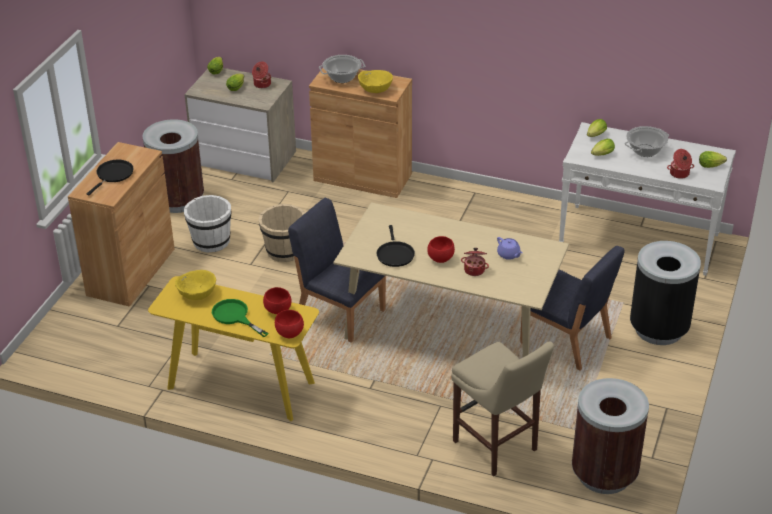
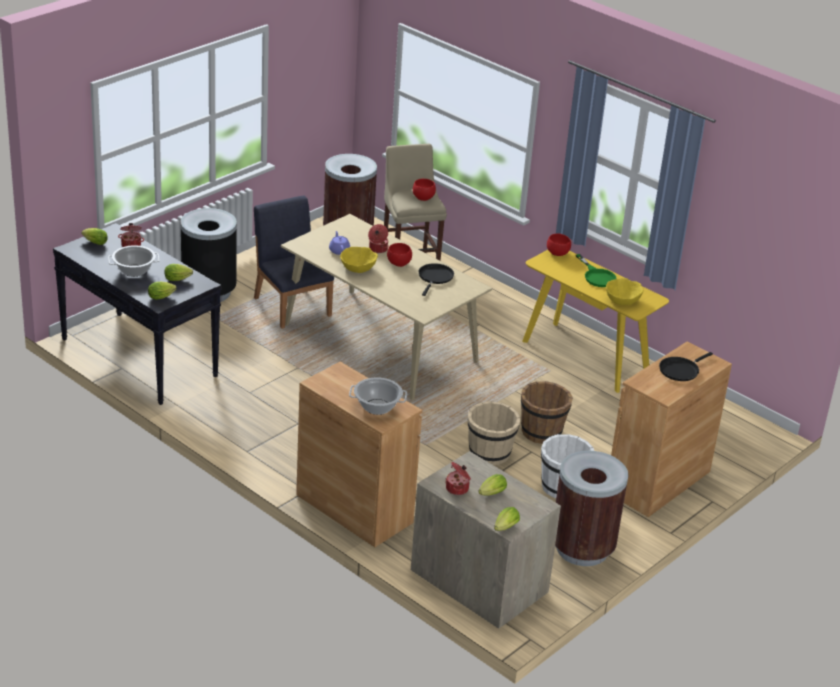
camera: 160 degrees left, 5 degrees down
red bowl [263,287,292,314] -> red bowl moved to [413,179,436,201]
blue chair [288,197,386,343] -> none
yellow bowl [358,70,393,93] -> yellow bowl moved to [340,247,378,273]
white console table [559,122,736,276] -> black console table [53,223,221,405]
none -> brown bucket [521,381,573,444]

